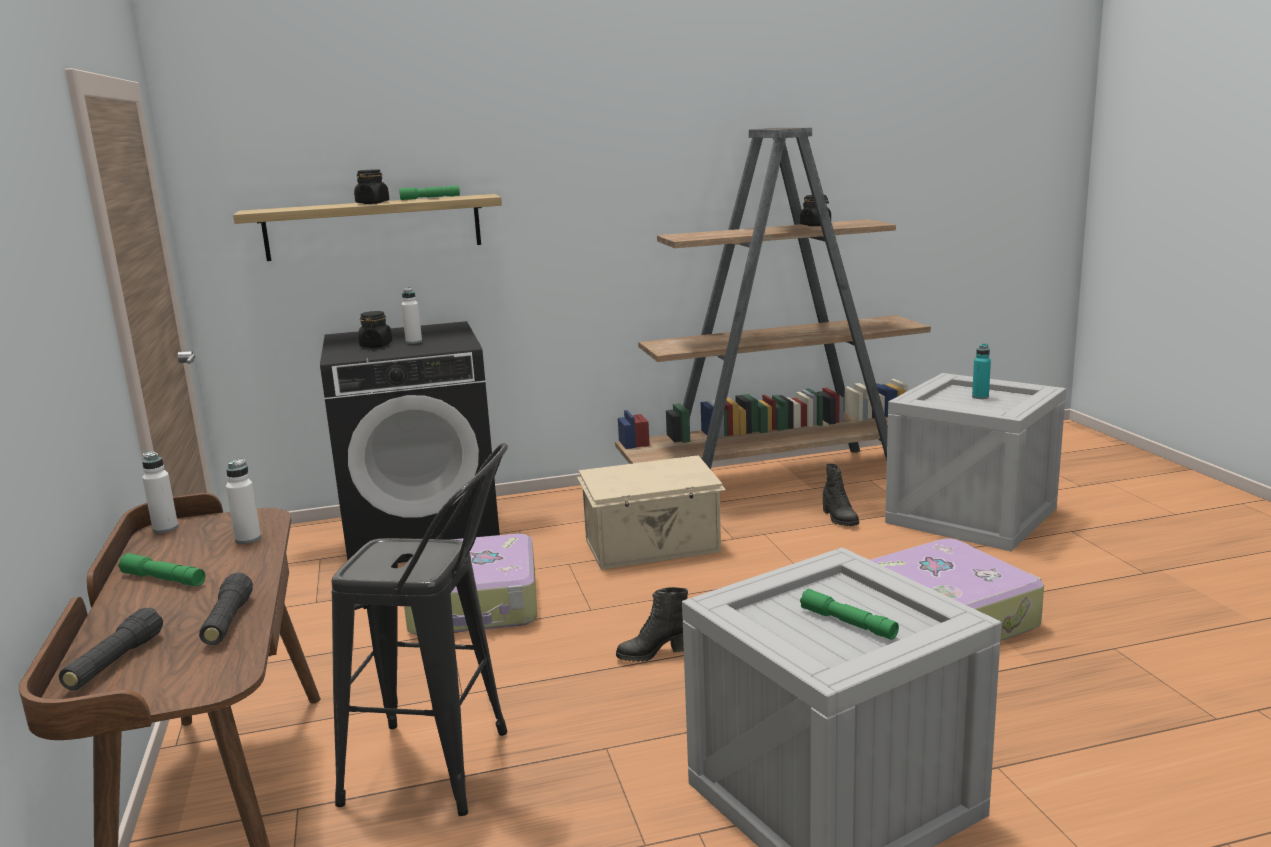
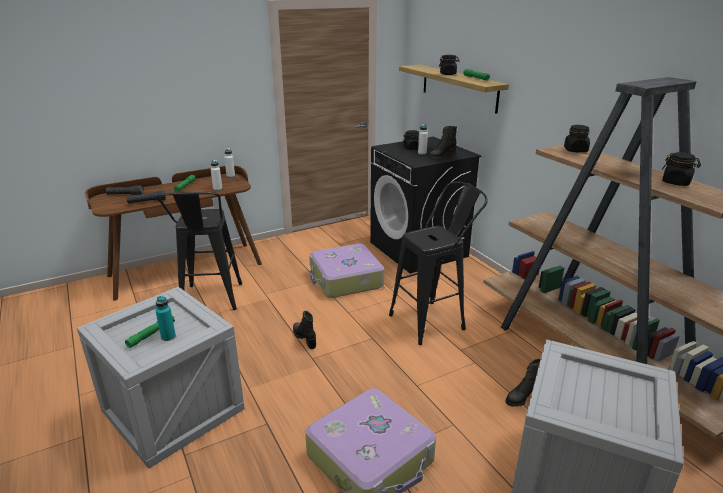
camera: 75 degrees right, 10 degrees up
beige storage box [577,455,726,570] -> black stool [389,182,488,345]
turquoise bottle [972,344,991,399] -> turquoise bottle moved to [155,296,176,341]
none -> black boot [428,126,457,159]
none -> black jar [564,125,590,152]

